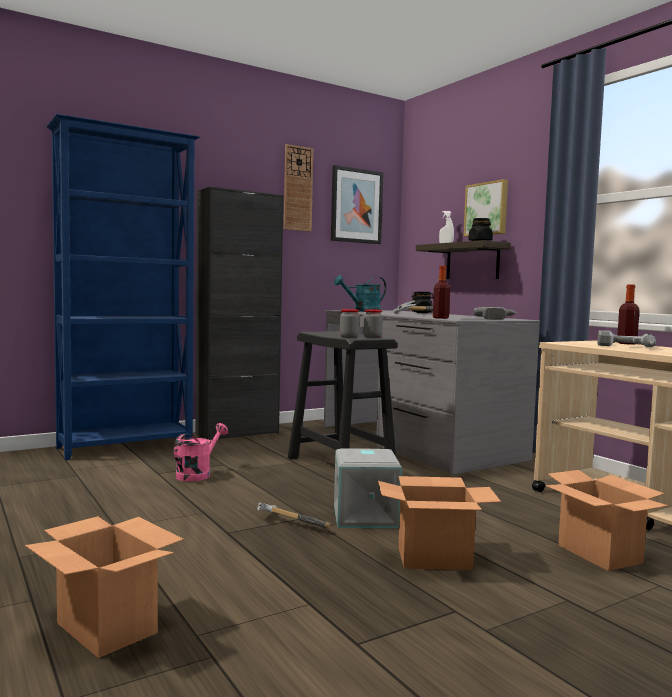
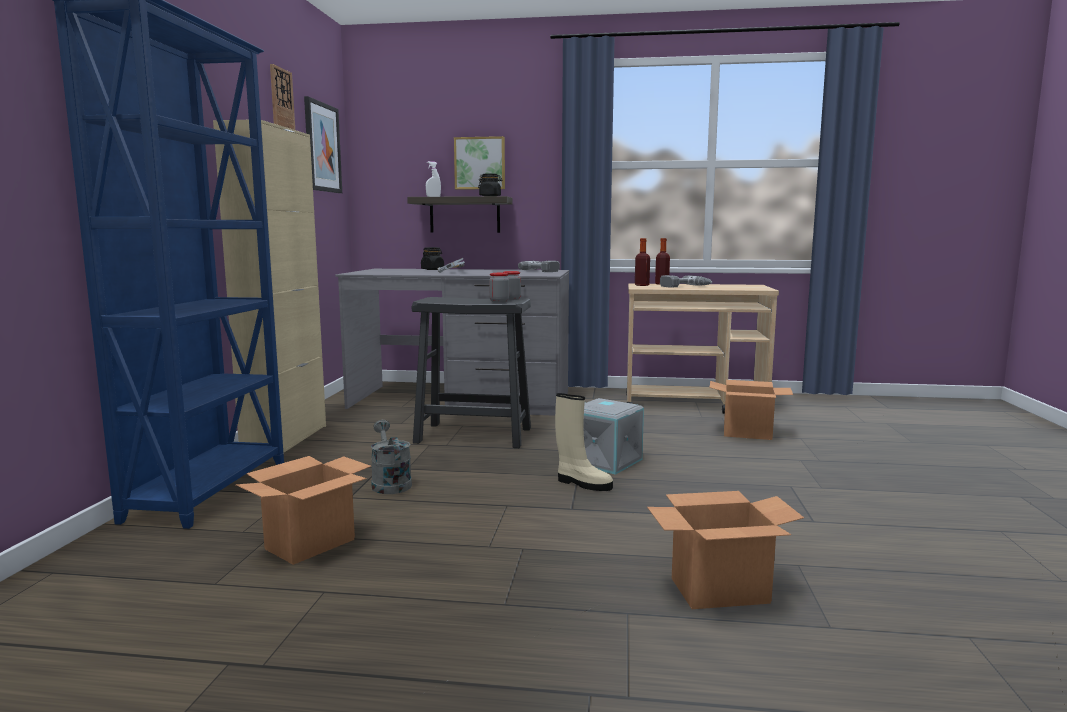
camera: 50 degrees left, 5 degrees up
pink watering can [174,423,228,482] -> grey watering can [371,420,412,494]
black cabinet [195,187,283,440] -> beige cabinet [213,120,326,453]
hammer [257,502,331,528] -> beige boot [555,393,613,491]
turquoise watering can [334,275,386,312] -> none
cardboard box [378,476,501,570] -> cardboard box moved to [235,456,371,565]
bottle [433,266,450,319] -> bottle moved to [635,238,650,286]

